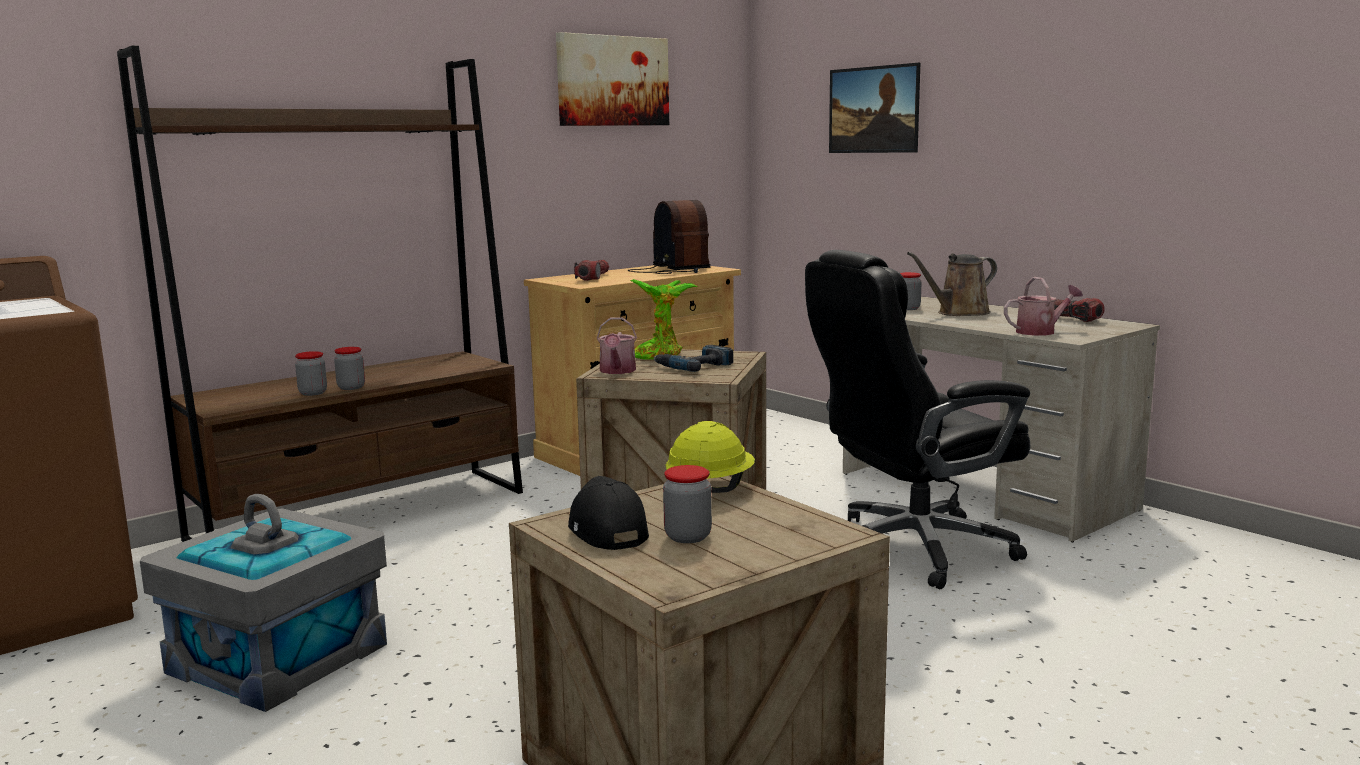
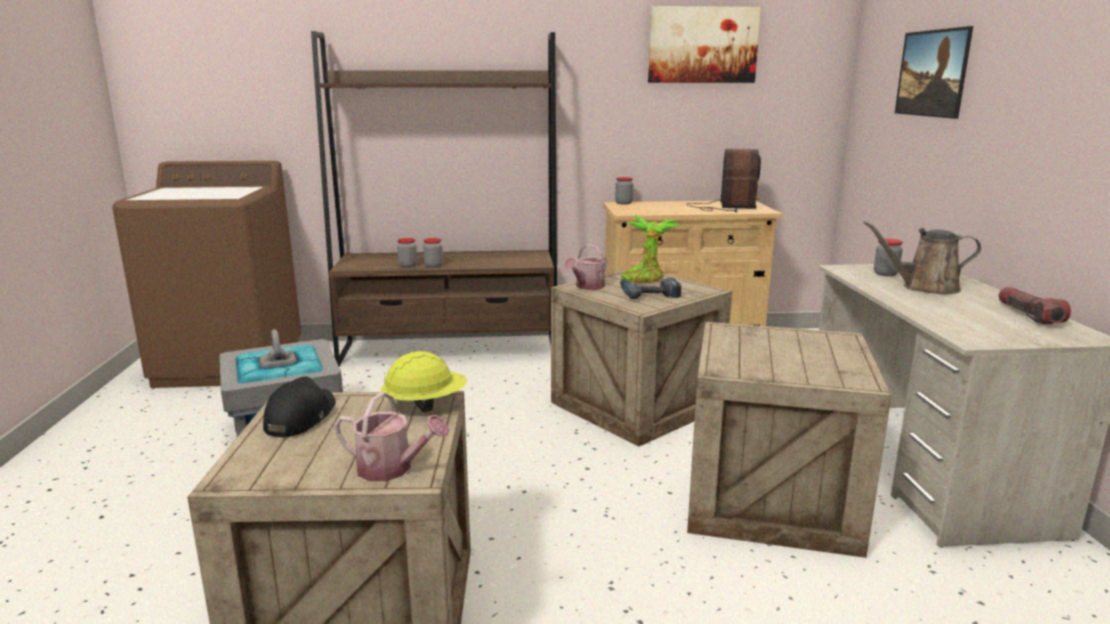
camera: 35 degrees right, 5 degrees up
flashlight [574,260,609,281] -> none
jar [663,465,712,543] -> jar moved to [615,177,633,205]
black office chair [805,250,1030,589] -> crate [687,322,892,558]
watering can [1004,277,1083,336] -> watering can moved to [334,392,449,481]

